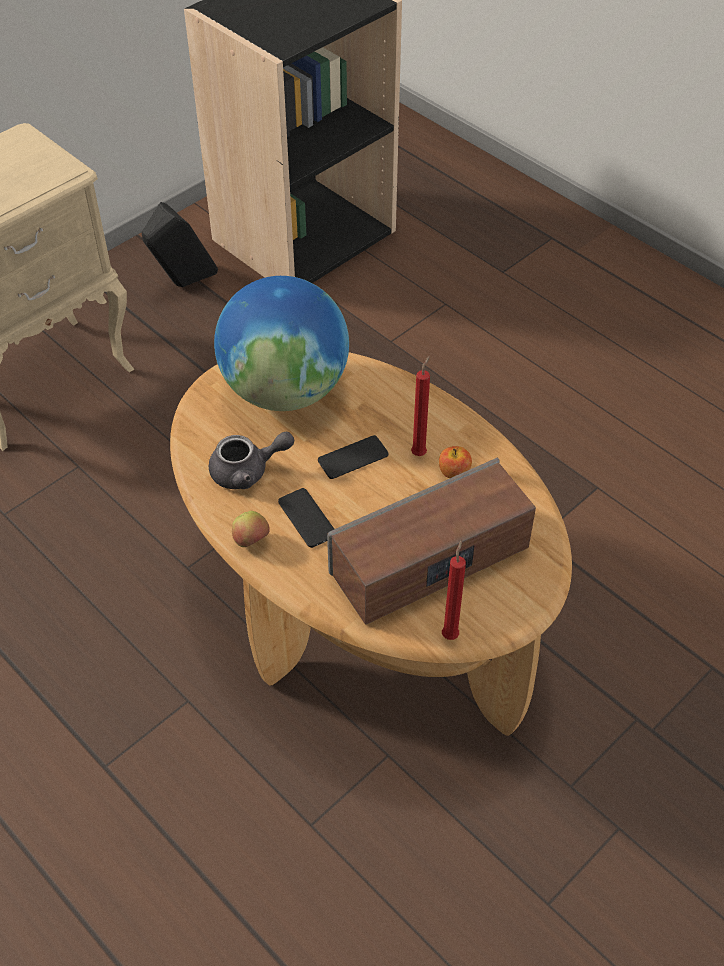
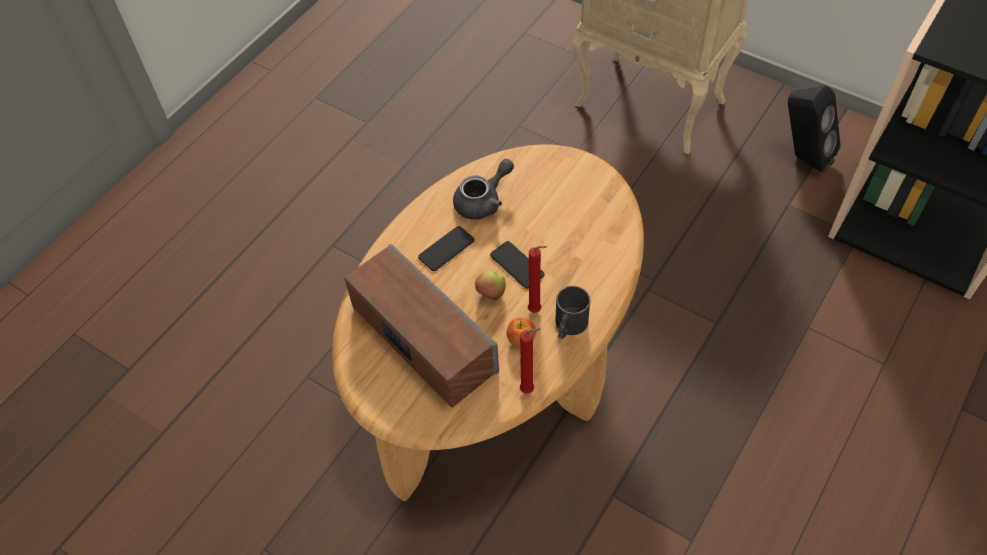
camera: 80 degrees right, 5 degrees up
grey teapot [209,432,294,489] -> grey teapot turned 105 degrees counterclockwise [453,159,514,220]
globe [214,276,349,411] -> none
apple [232,511,270,547] -> apple moved to [475,271,506,300]
red candle [442,540,466,640] -> red candle moved to [520,328,540,394]
none -> black mug [555,286,590,339]

